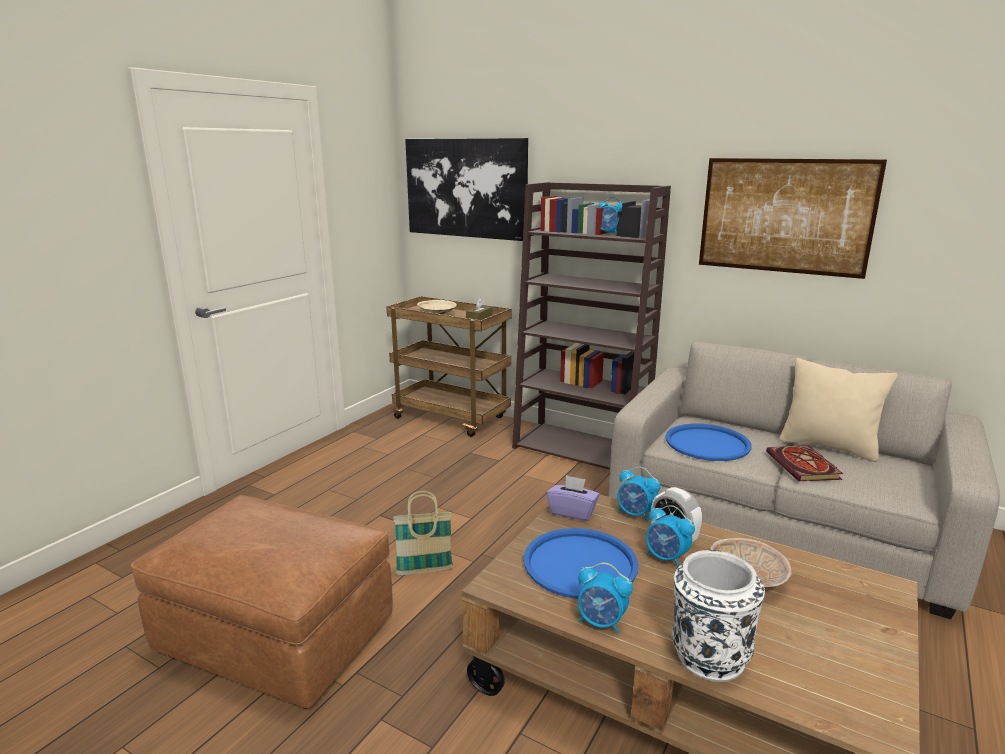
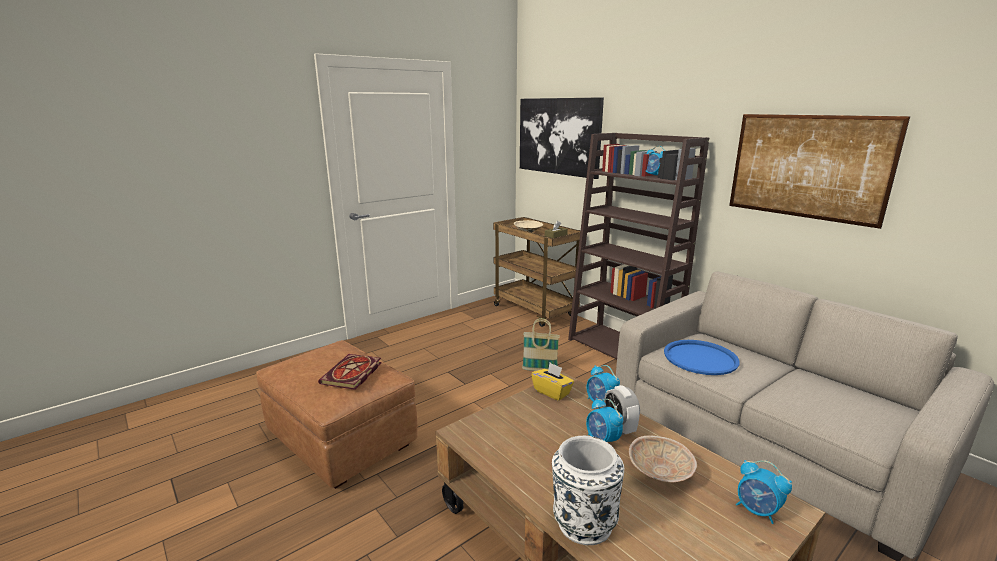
camera: 20 degrees right, 0 degrees up
basket [393,491,453,575] -> basket moved to [522,318,560,371]
blue tray [524,528,638,599] -> none
purple tissue box [546,475,600,521] -> yellow tissue box [531,363,574,401]
alarm clock [578,563,633,634] -> alarm clock moved to [736,460,792,524]
book [766,445,843,481] -> book moved to [318,354,382,390]
beige pillow [779,358,898,462] -> none

